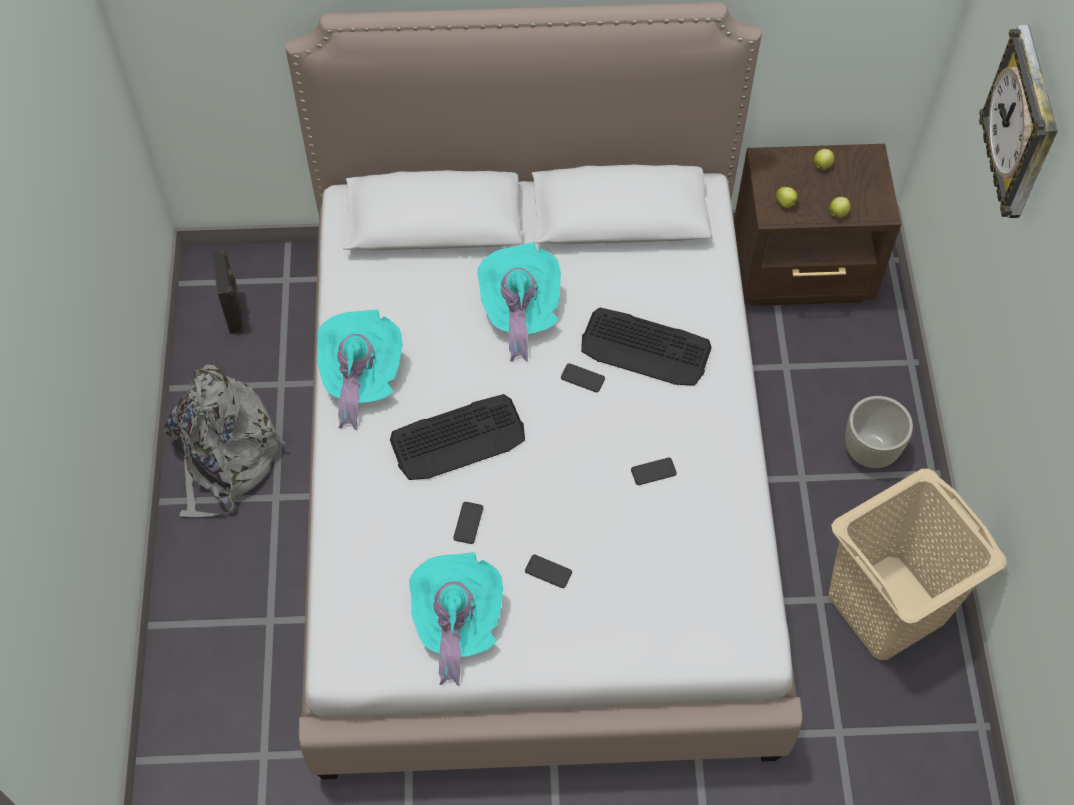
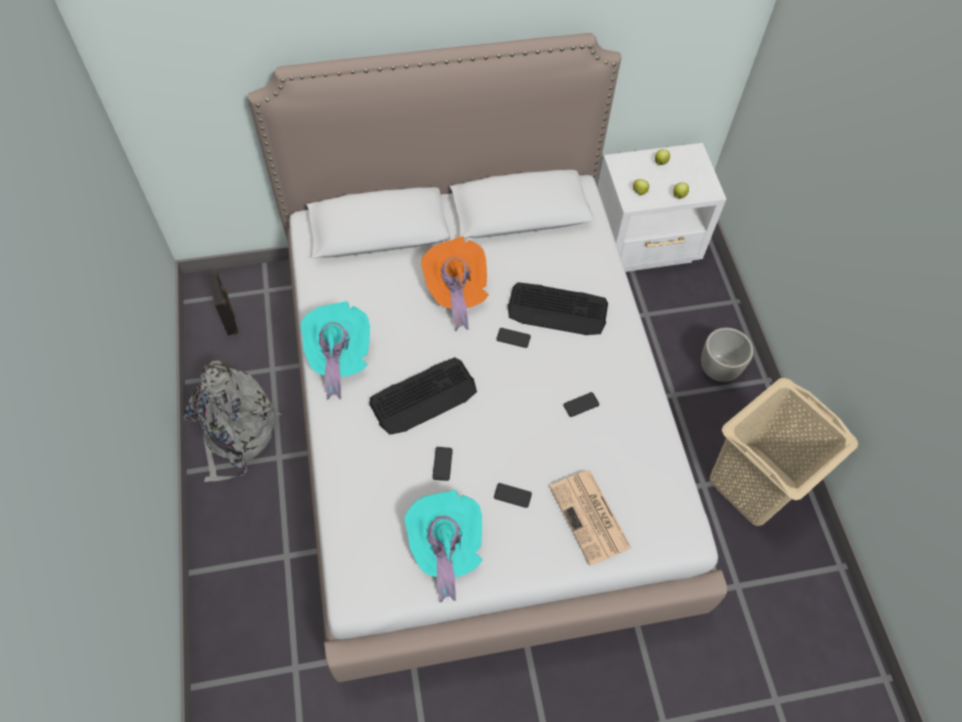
camera: 10 degrees left, 0 degrees up
turquoise hat [477,242,561,361] -> orange hat [421,236,489,331]
brown nightstand [734,144,901,306] -> white nightstand [597,143,726,272]
wall clock [979,25,1058,218] -> none
none -> newspaper [549,471,631,566]

